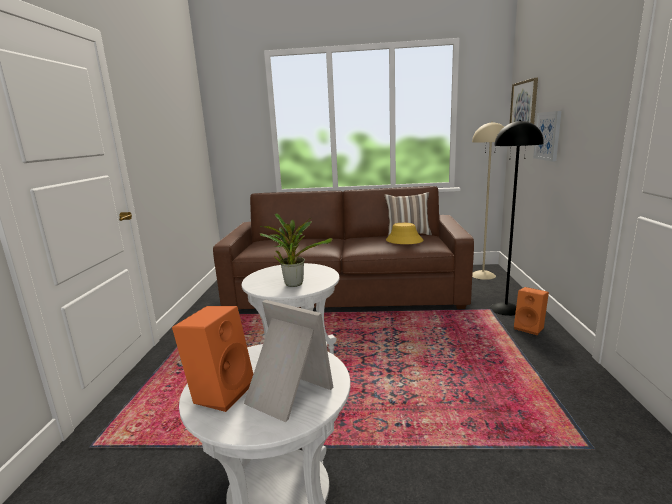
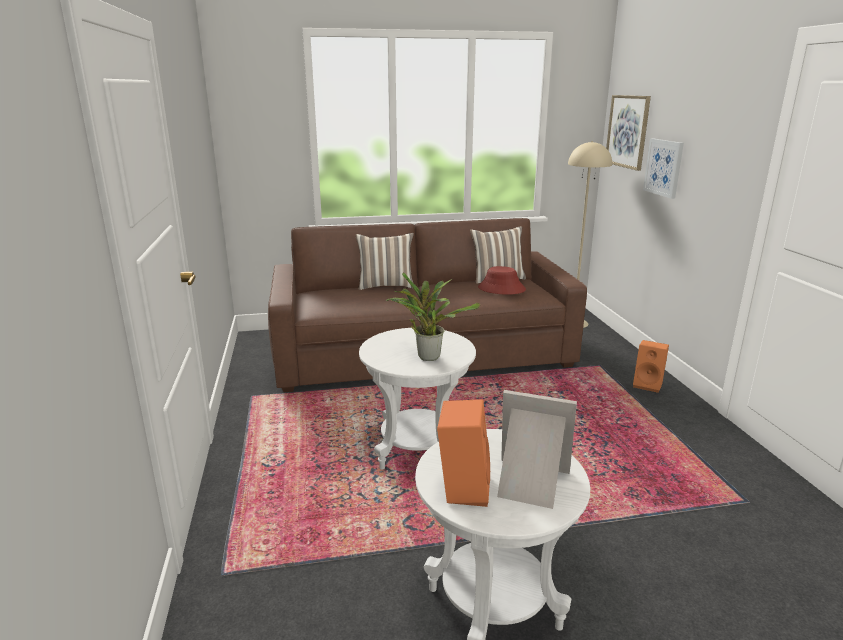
camera: 15 degrees left, 5 degrees up
yellow hat [386,223,423,244] -> red hat [478,266,526,295]
black floor lamp [490,120,544,316] -> none
none -> pillow [356,233,414,290]

